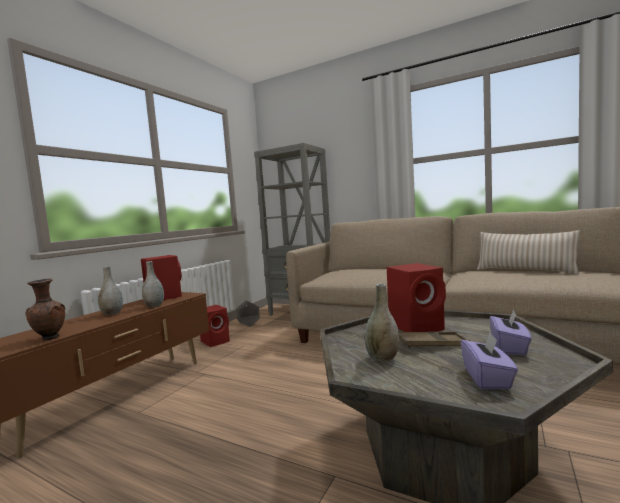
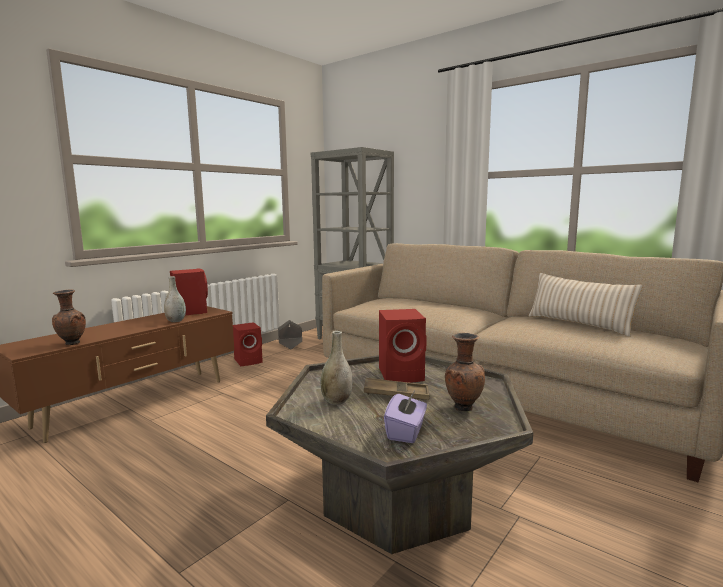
camera: 10 degrees right, 5 degrees up
grey vase [98,266,123,315] -> none
purple tissue box [490,310,532,355] -> brown vase [445,333,485,411]

